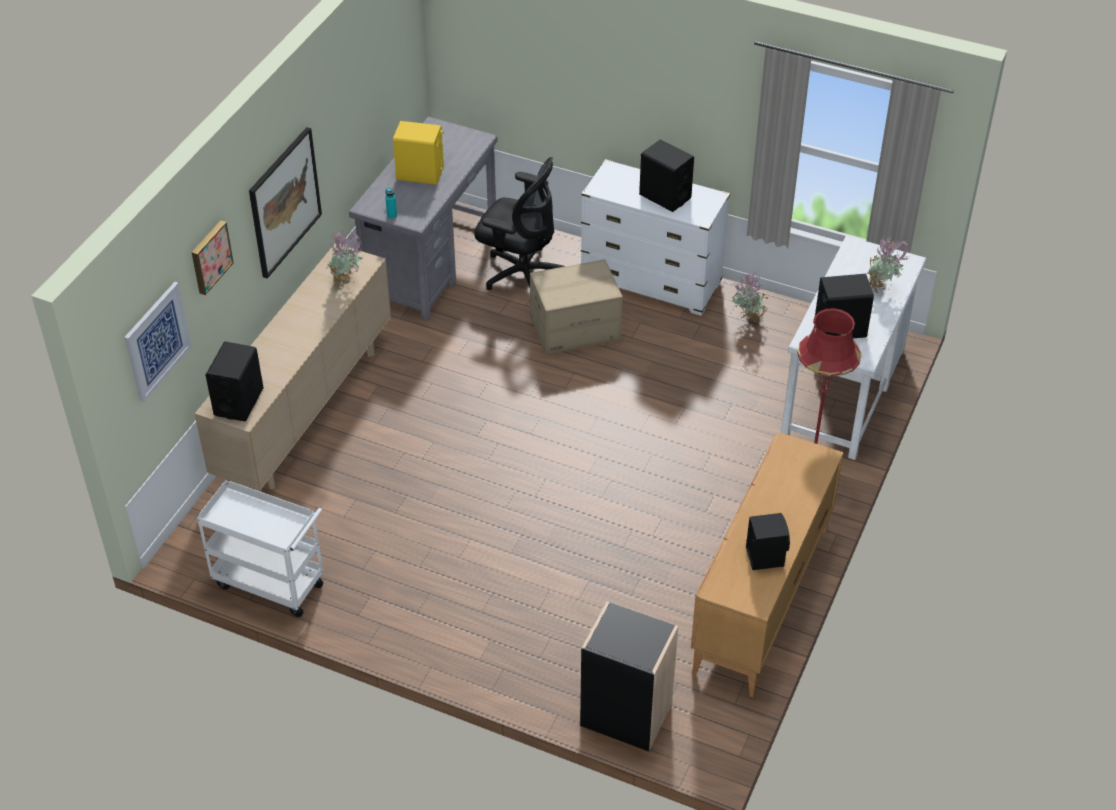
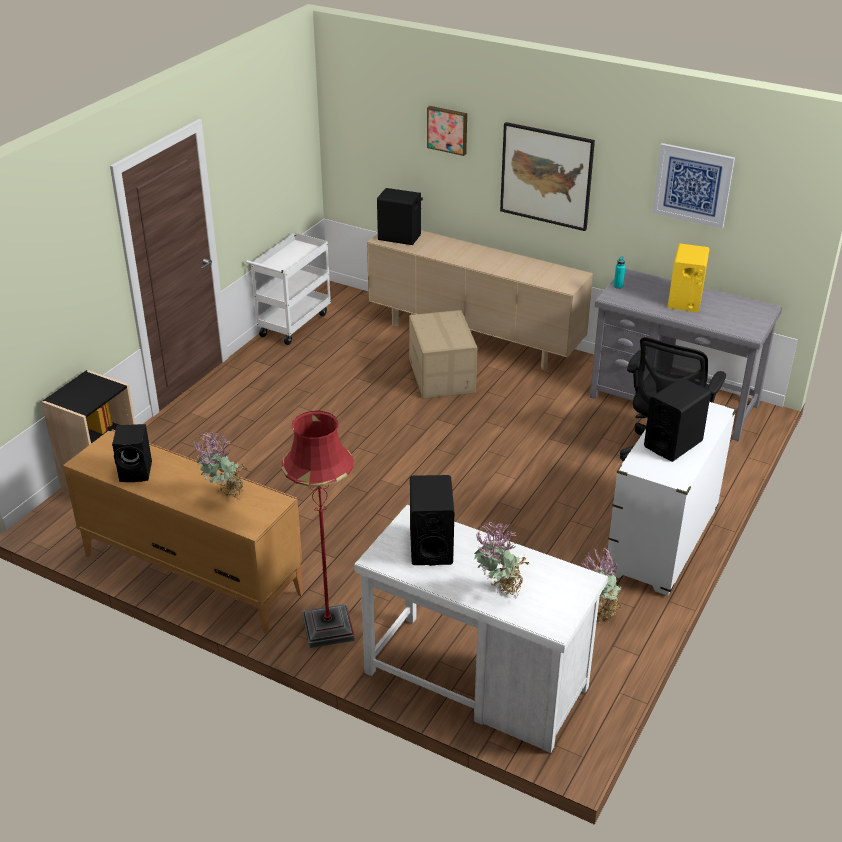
camera: 95 degrees right, 10 degrees down
picture [124,282,192,403] -> picture moved to [652,143,735,228]
potted plant [327,230,362,287] -> potted plant moved to [194,432,248,501]
cardboard box [530,259,623,355] -> cardboard box moved to [409,310,477,399]

